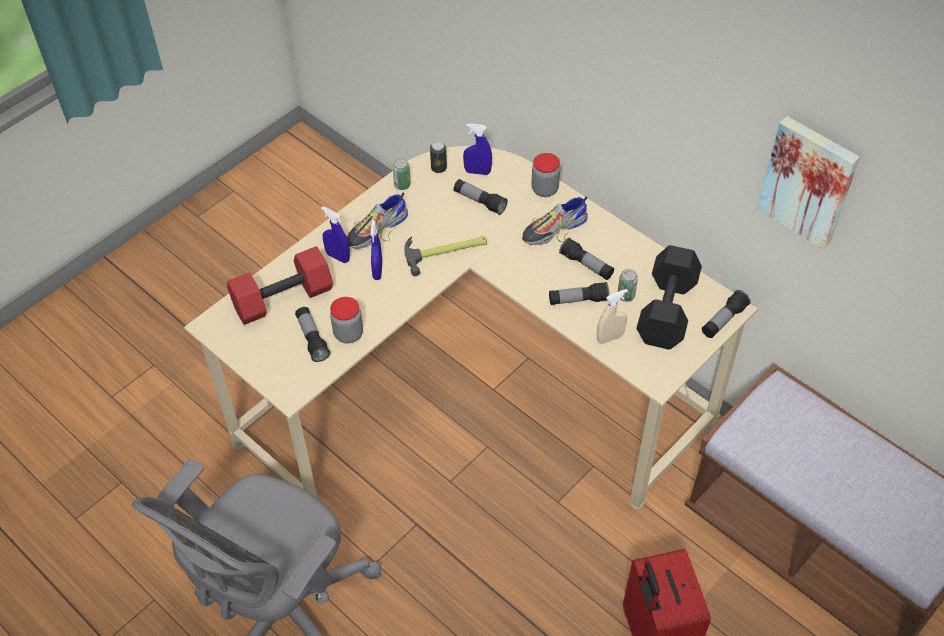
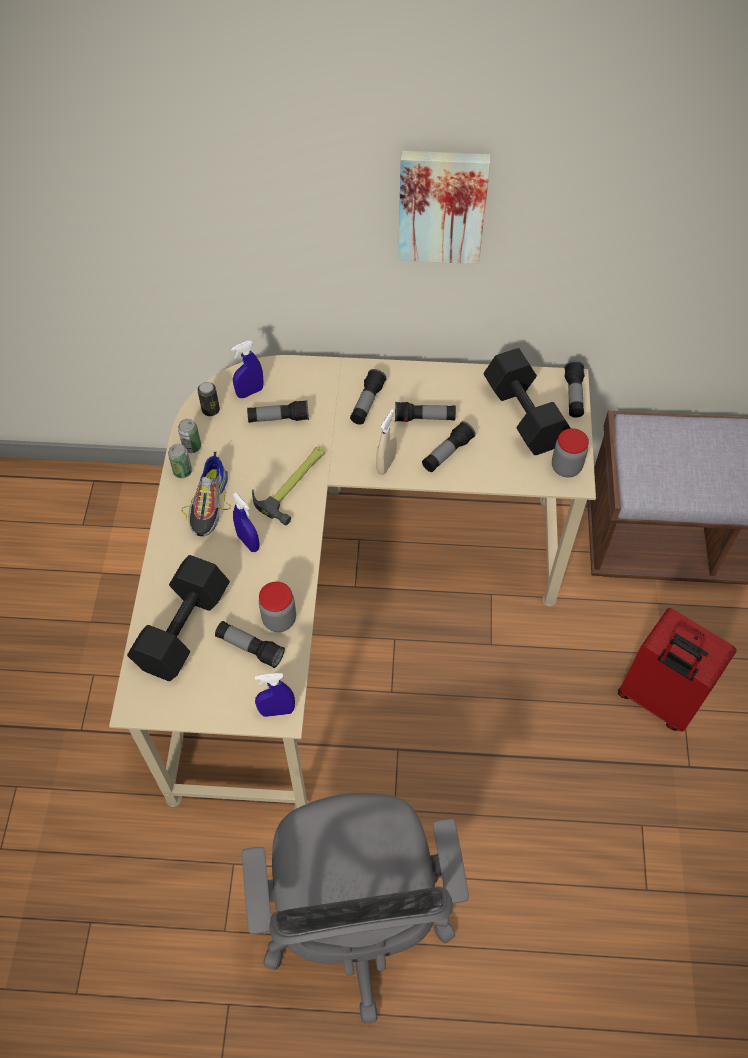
camera: 40 degrees left, 5 degrees up
red dumbbell [227,246,333,325] -> black dumbbell [127,555,230,681]
blue spray bottle [321,206,350,263] -> blue spray bottle moved to [255,673,295,717]
shoe [522,197,588,245] -> flashlight [350,369,386,425]
jar [531,153,560,197] -> jar moved to [552,428,589,477]
beige spray bottle [597,289,628,344] -> beige spray bottle moved to [376,409,397,475]
can [618,269,638,302] -> can moved to [168,444,192,478]
picture [757,116,860,249] -> picture moved to [398,151,490,264]

